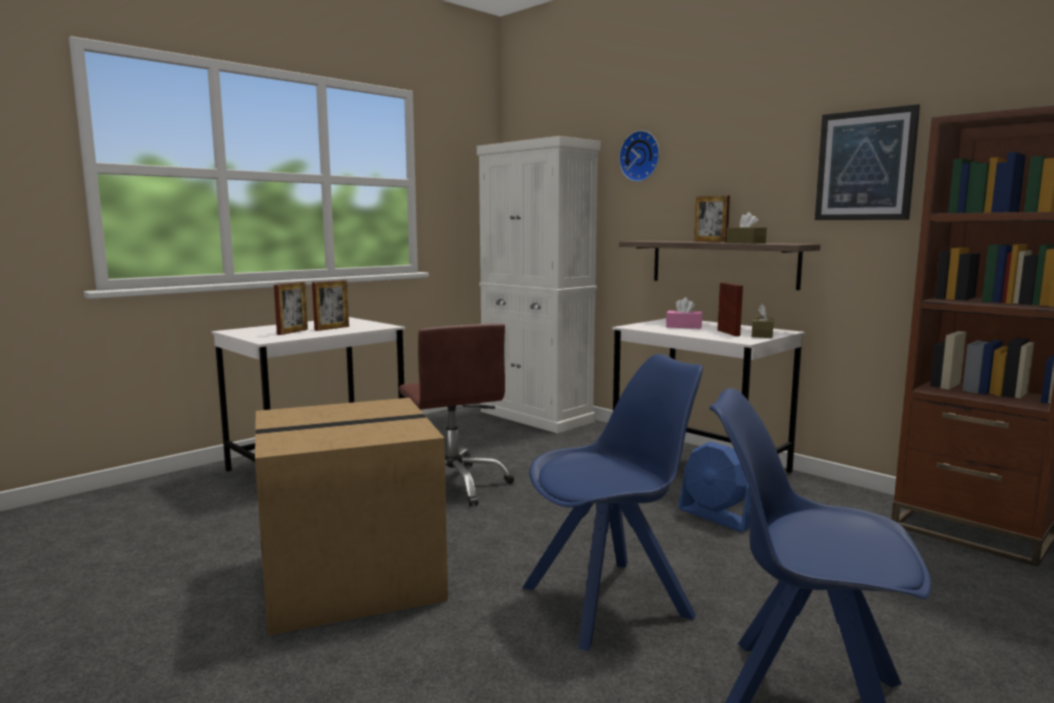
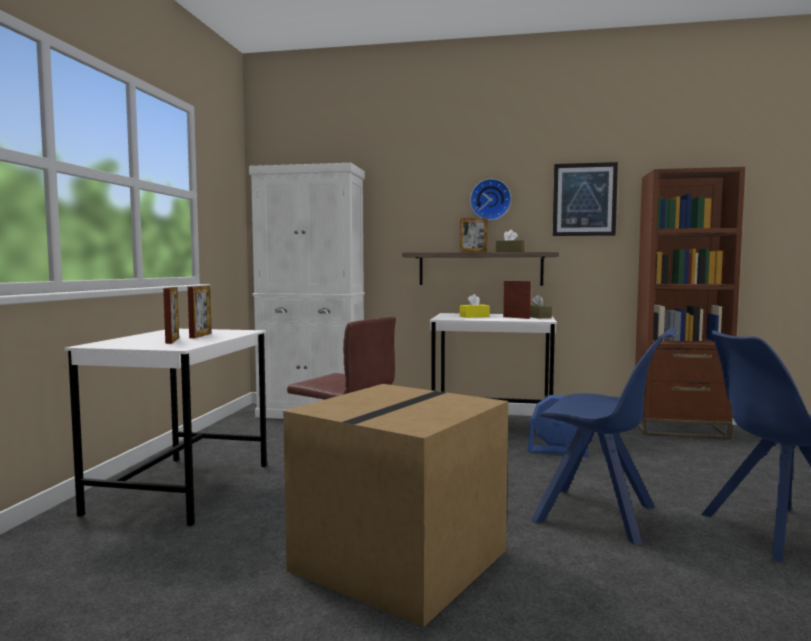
camera: 35 degrees left, 5 degrees down
blue chair [522,354,703,651] -> blue chair turned 90 degrees clockwise [531,328,677,545]
wall clock [619,130,660,182] -> wall clock moved to [470,179,511,220]
pink tissue box [666,298,702,329] -> yellow tissue box [460,294,490,318]

